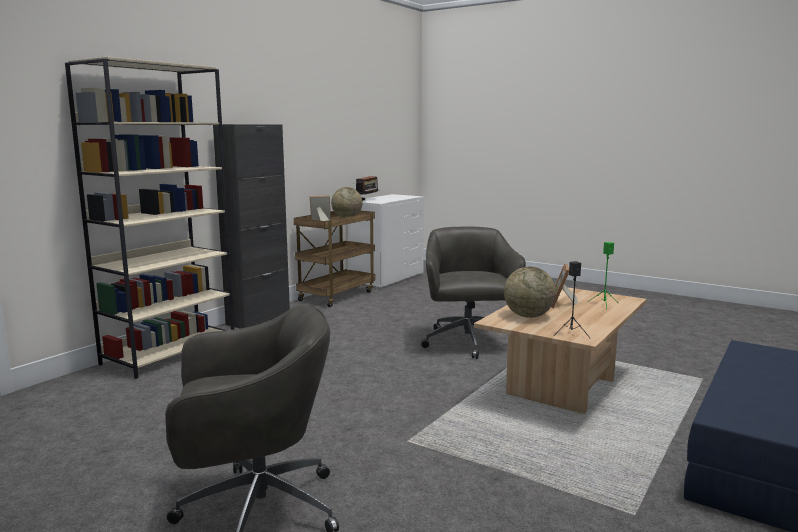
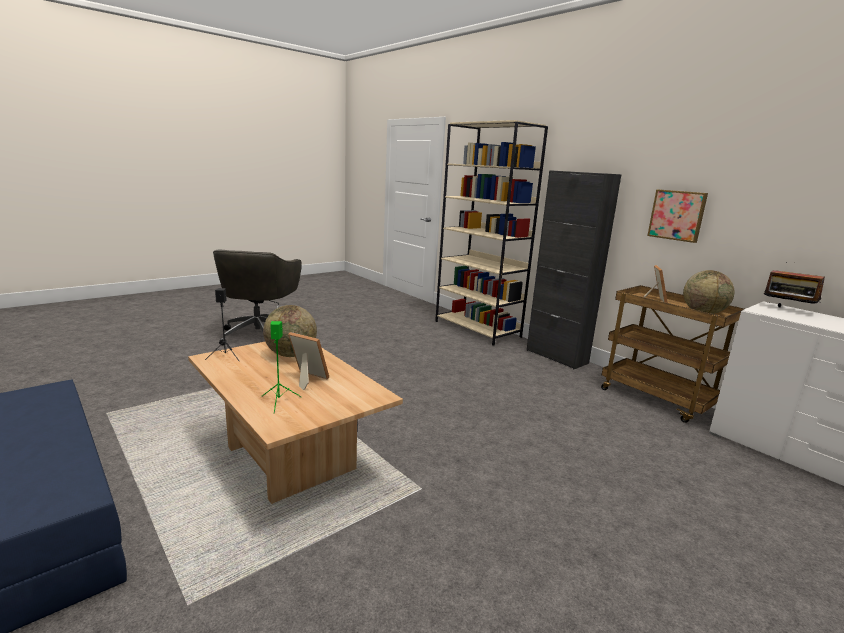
camera: 105 degrees right, 5 degrees up
grey office chair [421,227,526,359] -> none
none -> picture [647,189,708,243]

